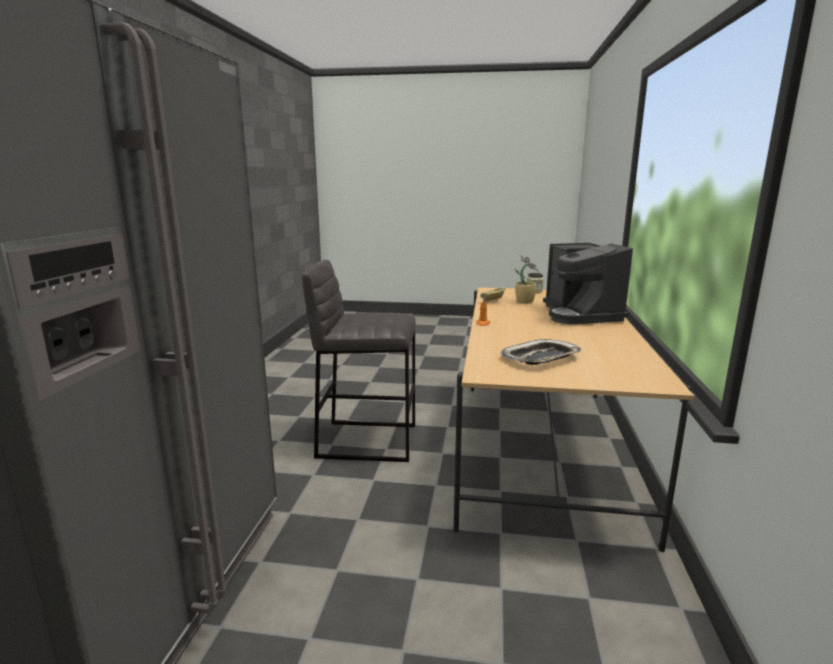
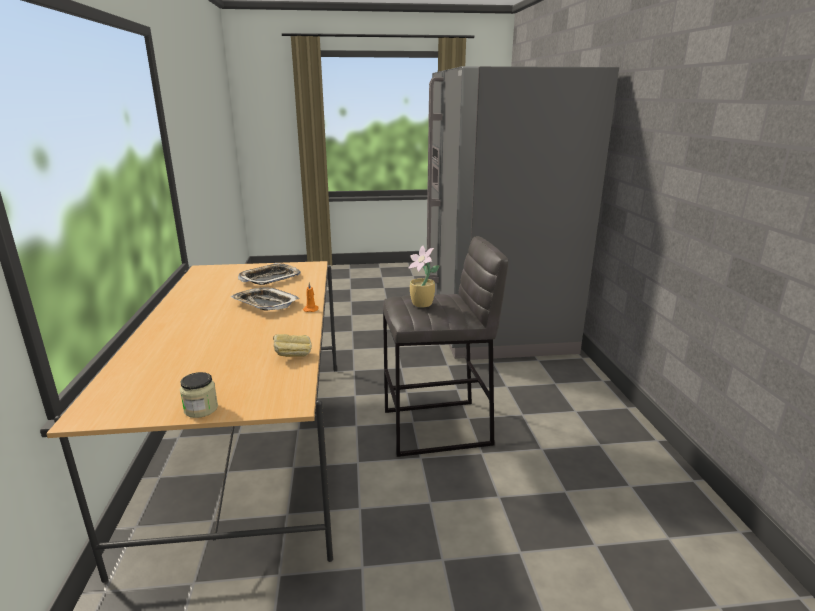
camera: 165 degrees right, 5 degrees up
potted plant [514,254,539,304] -> potted plant moved to [408,245,440,308]
coffee machine [543,243,633,324] -> none
none -> tray [231,287,299,311]

